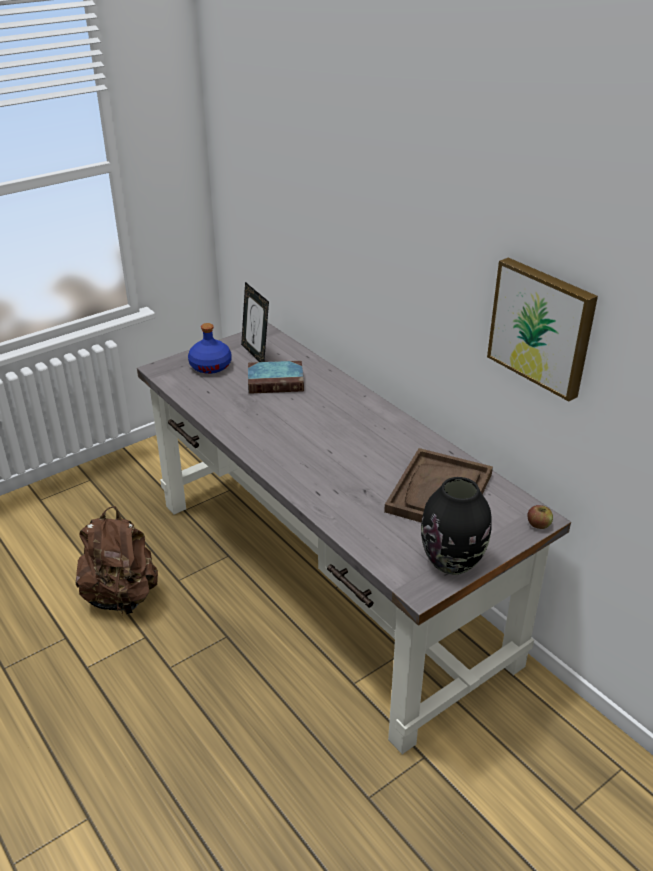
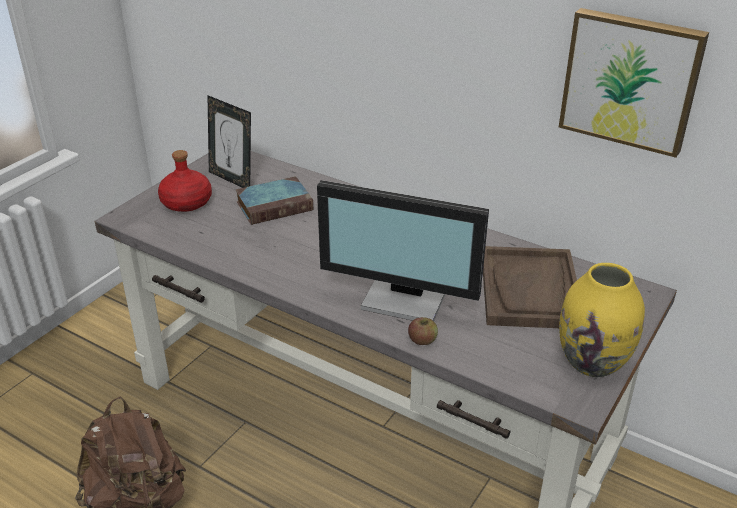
camera: 20 degrees left, 0 degrees up
blue bottle [188,323,231,374] -> red bottle [158,150,212,212]
black vase [421,477,492,575] -> yellow vase [559,263,645,377]
apple [527,505,553,529] -> apple moved to [408,317,438,345]
none -> monitor [317,180,489,321]

